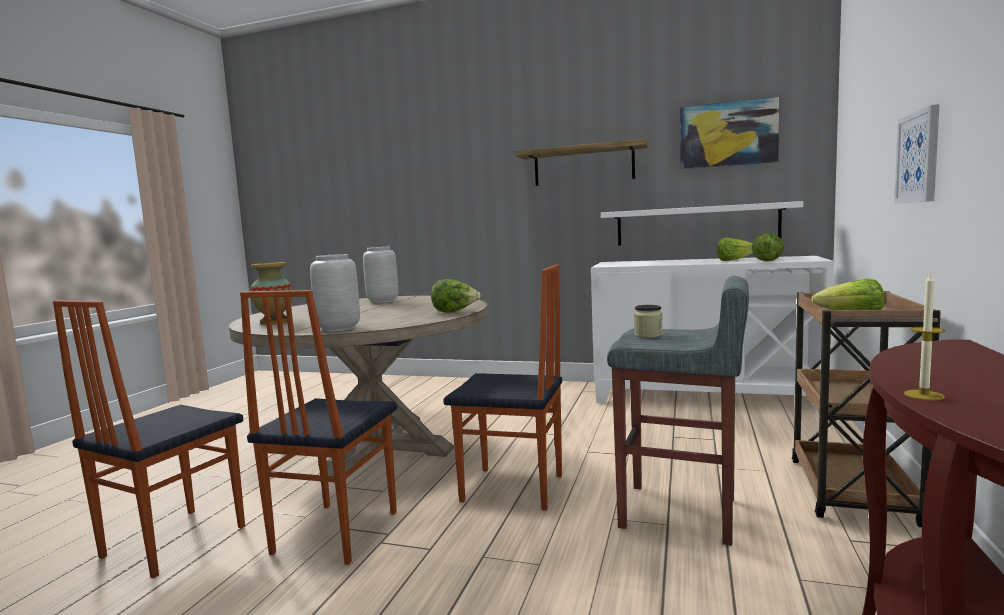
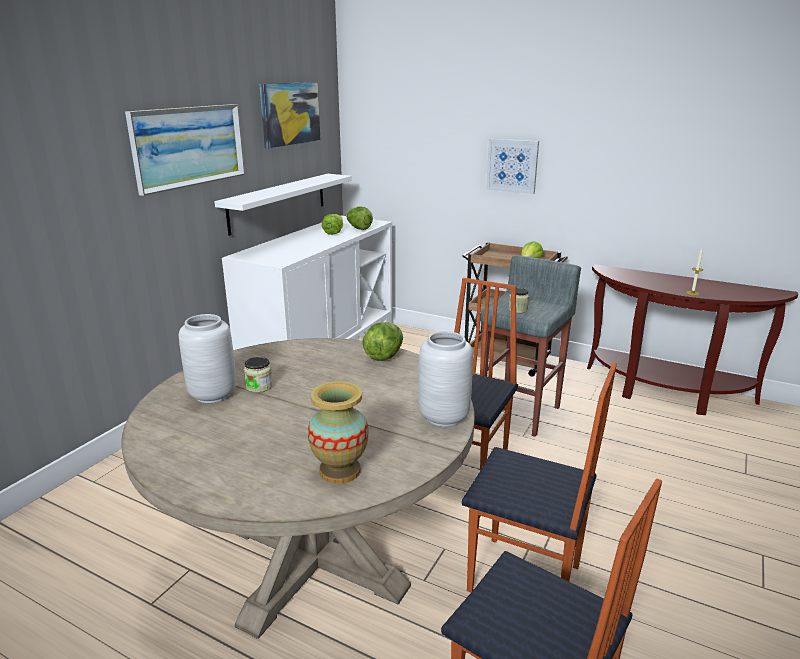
camera: 80 degrees left, 15 degrees up
shelf [515,139,648,186] -> picture [125,104,245,196]
none -> jar [244,357,273,393]

